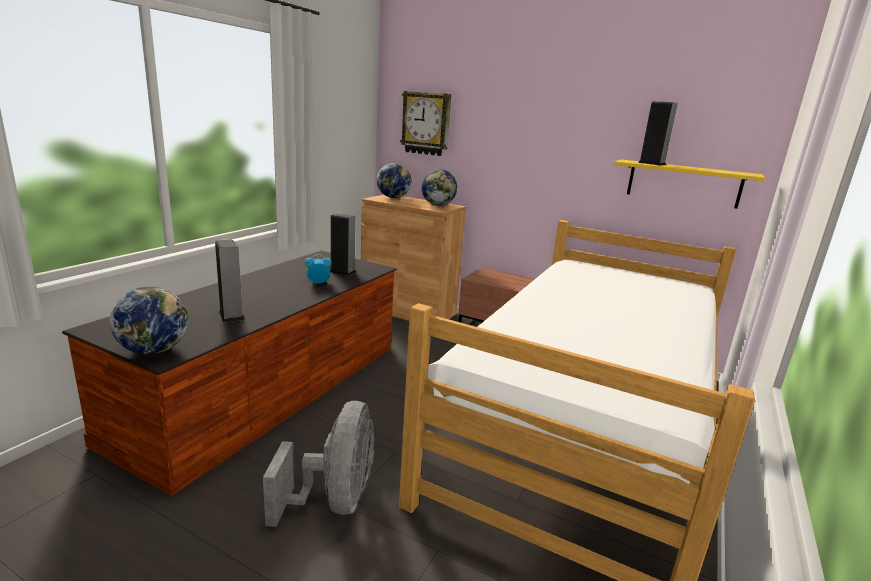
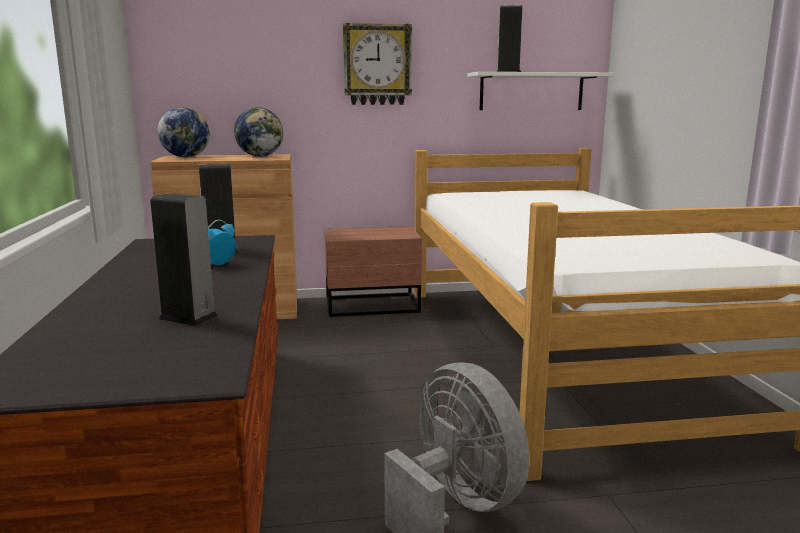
camera: 35 degrees left, 5 degrees down
globe [109,287,188,354] -> none
wall clock [400,91,451,156] -> wall clock moved to [343,23,412,105]
yellow shelf [614,159,765,209] -> white shelf [468,72,613,110]

